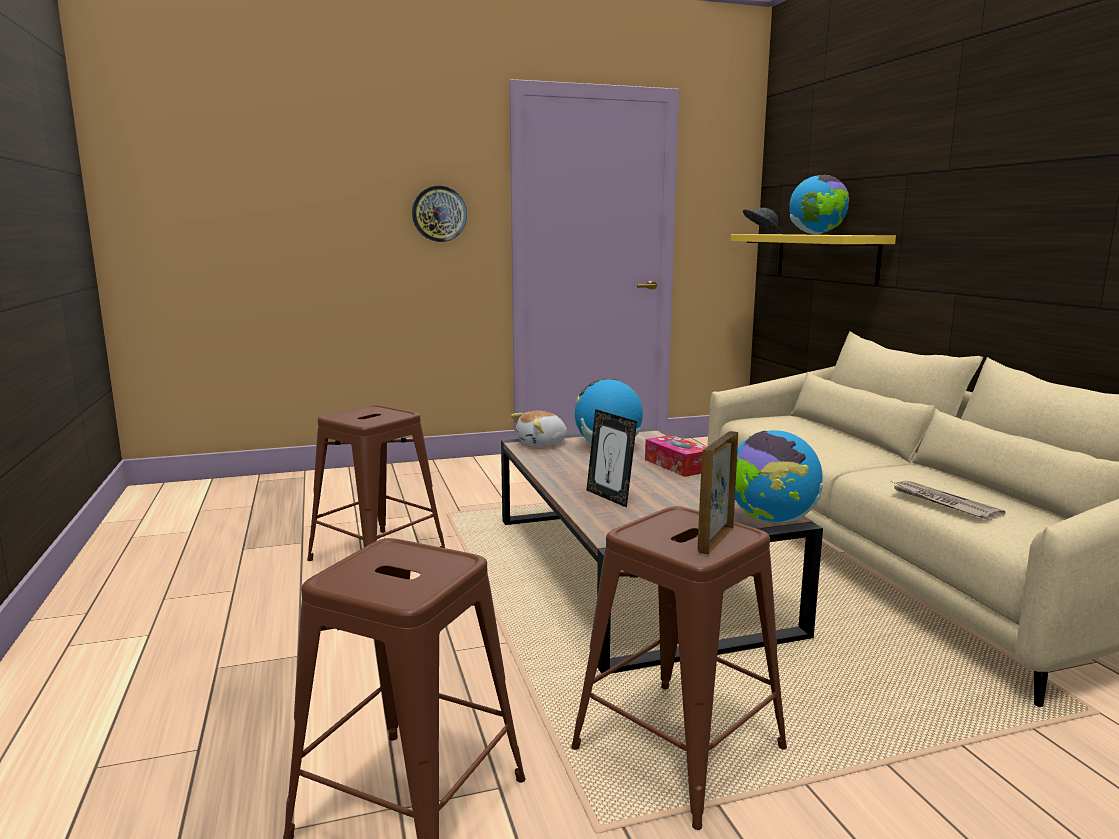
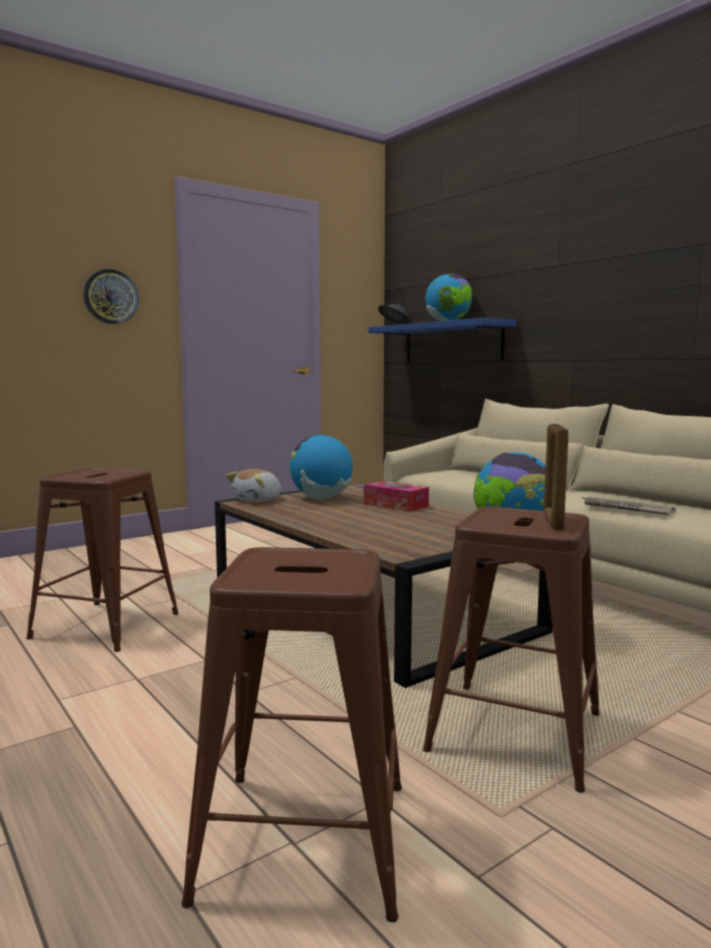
camera: 20 degrees left, 5 degrees down
picture frame [586,409,637,508] -> none
yellow shelf [731,234,896,285] -> blue shelf [368,318,517,362]

